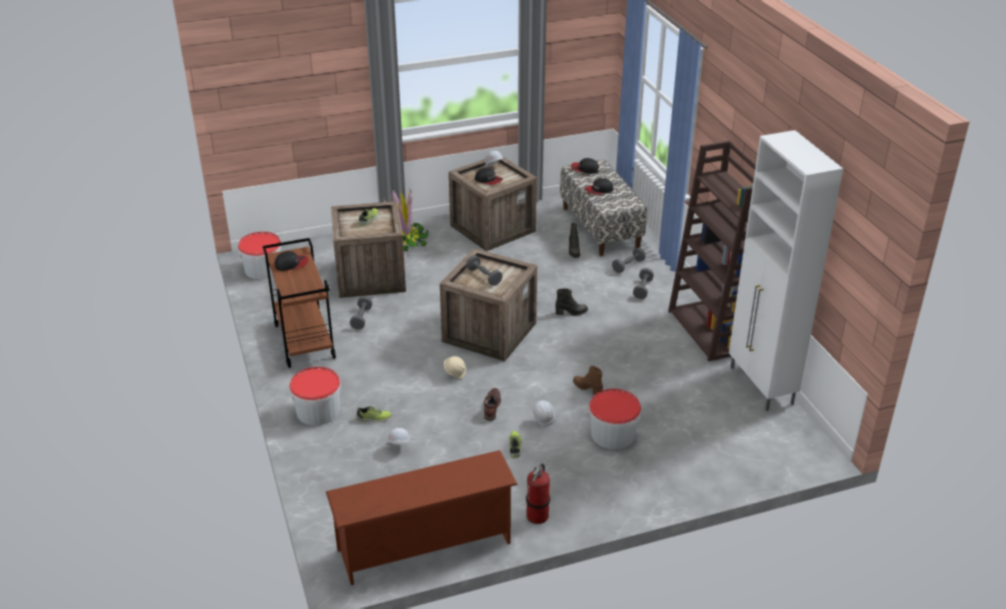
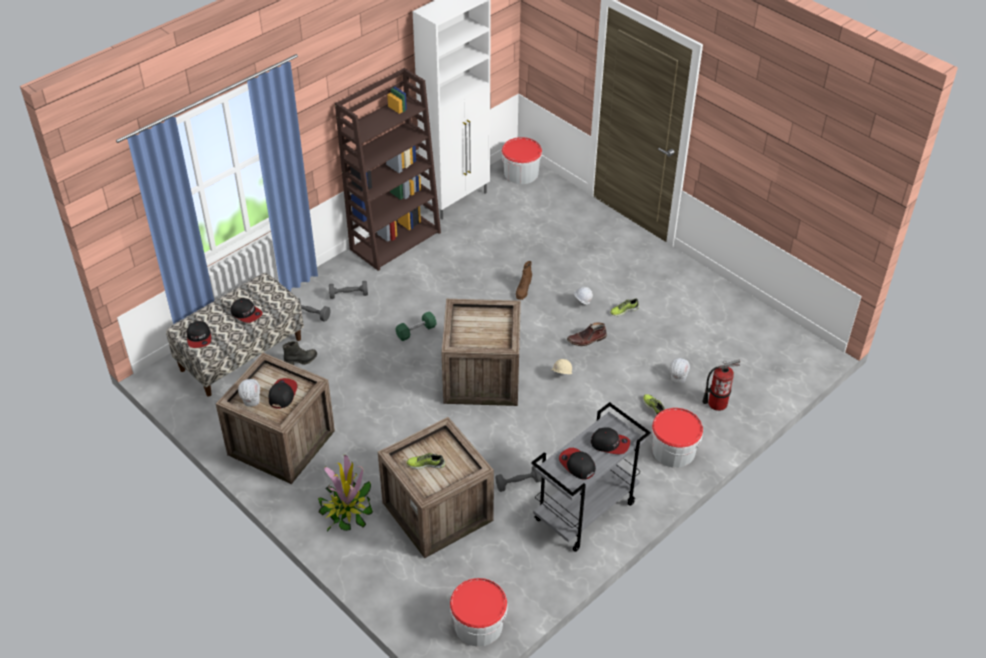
camera: 115 degrees left, 10 degrees up
brown cart [262,238,336,368] -> grey cart [531,402,651,552]
brown shoe rack [326,450,518,585] -> none
grey dumbbell [466,255,502,286] -> none
fire extinguisher [526,464,550,524] -> fire extinguisher moved to [702,360,740,411]
black boot [555,288,588,316] -> green dumbbell [396,311,437,341]
bucket [589,389,641,449] -> bucket moved to [502,137,542,184]
none -> cap [591,428,630,454]

